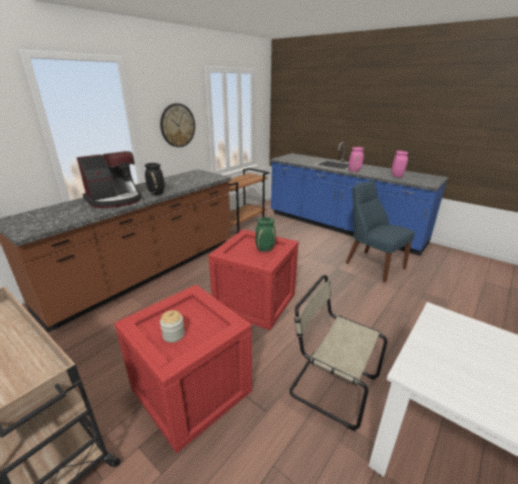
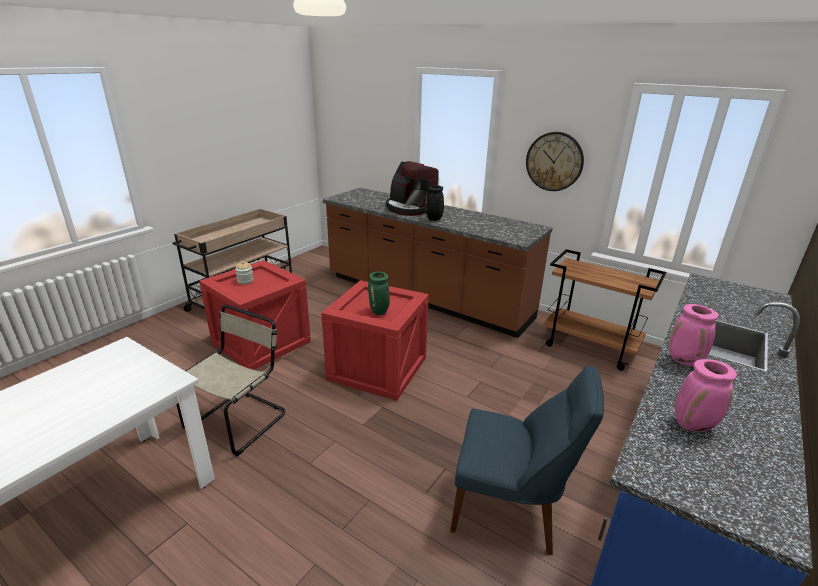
camera: 85 degrees right, 0 degrees up
blue chair [346,181,415,283] -> blue chair turned 60 degrees clockwise [450,365,604,555]

